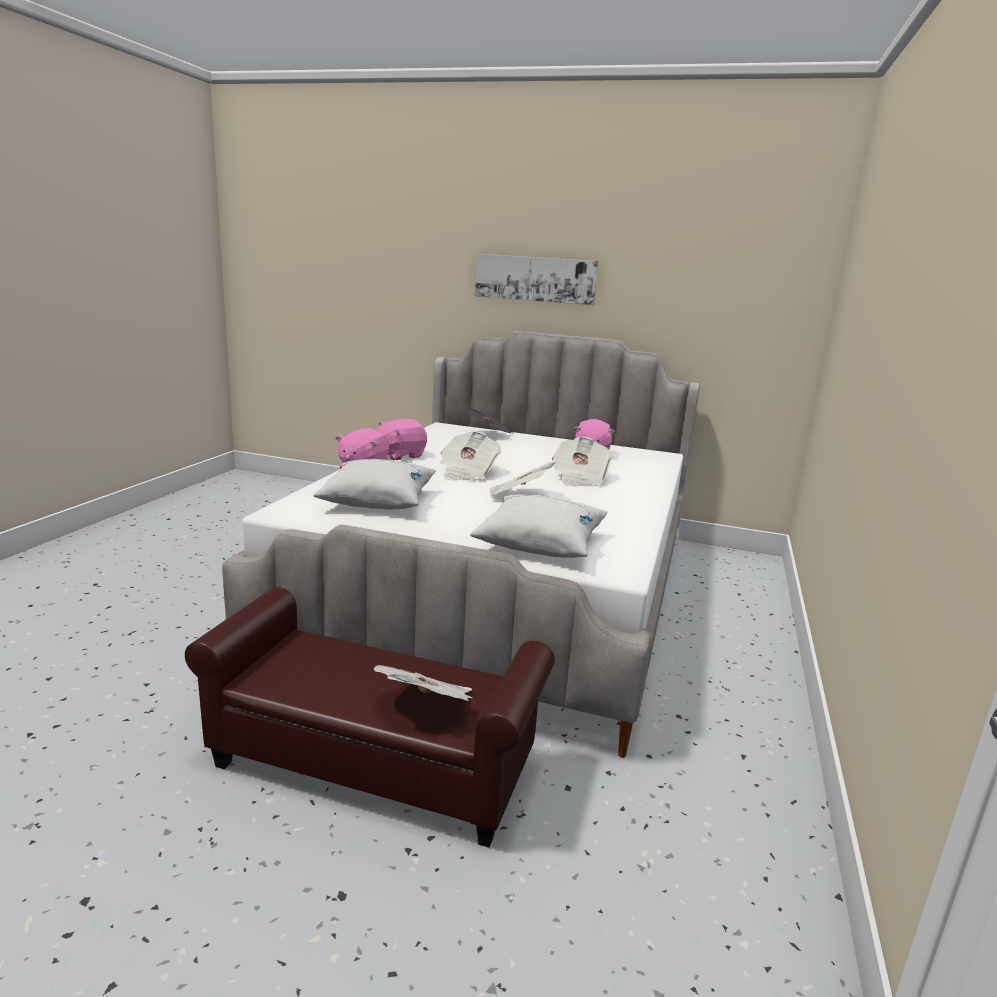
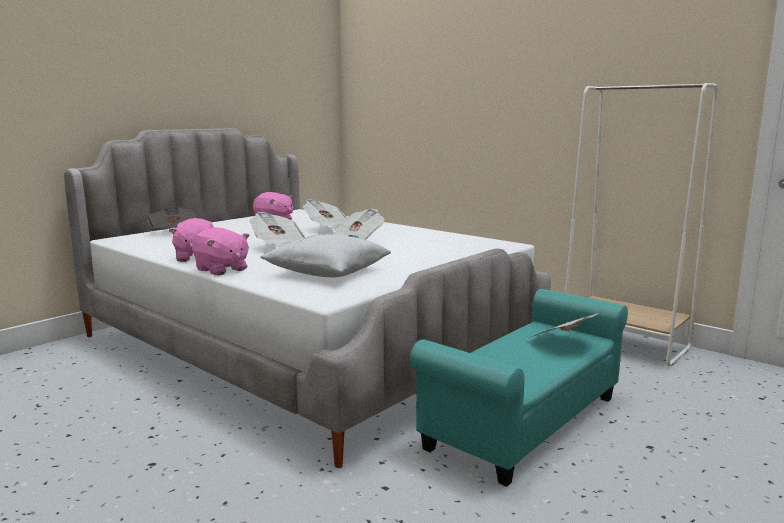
camera: 65 degrees left, 5 degrees down
brown ottoman [185,587,555,848] -> turquoise ottoman [410,289,628,487]
grey pillow [470,495,607,558] -> none
picture [475,254,598,305] -> none
none -> clothes rack [565,83,718,366]

